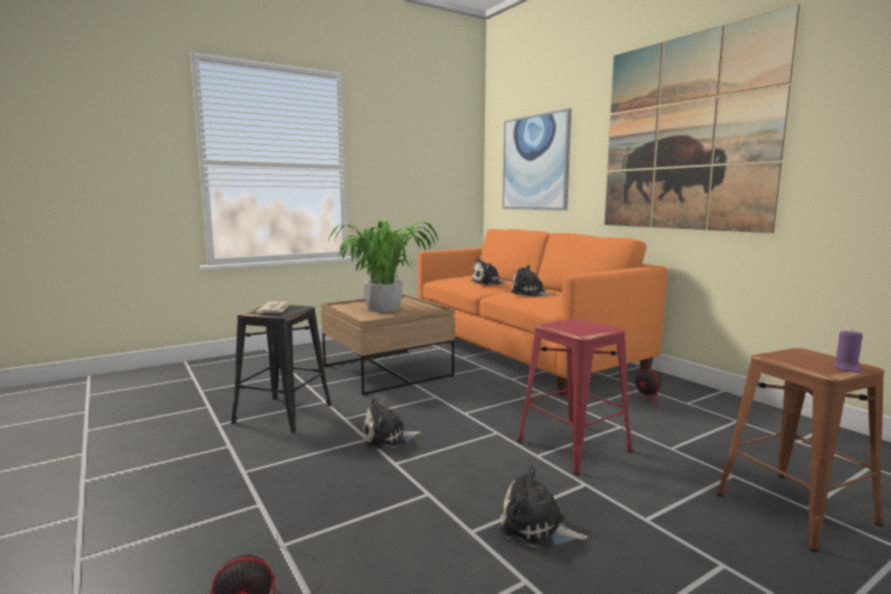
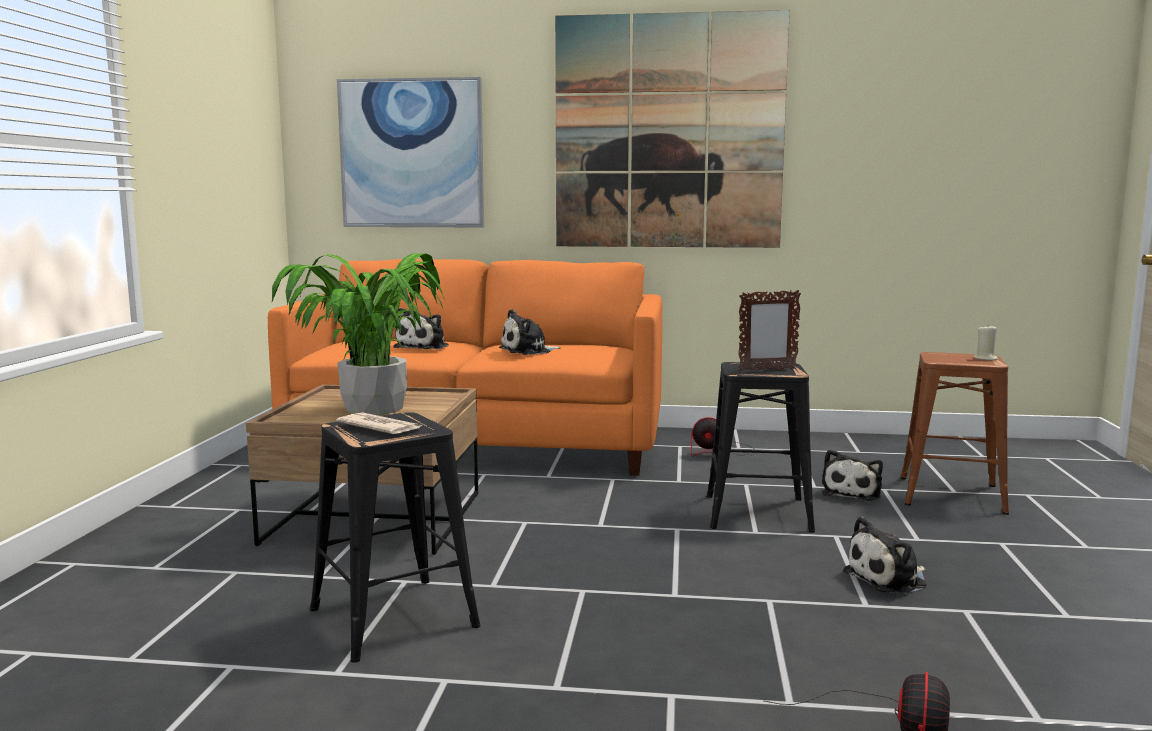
camera: 50 degrees left, 0 degrees up
plush toy [363,396,421,449] -> plush toy moved to [822,449,883,501]
red stool [517,319,633,475] -> black stool [707,362,815,533]
purple candle [833,328,863,373] -> beige candle [974,324,998,361]
none -> picture frame [738,290,801,371]

